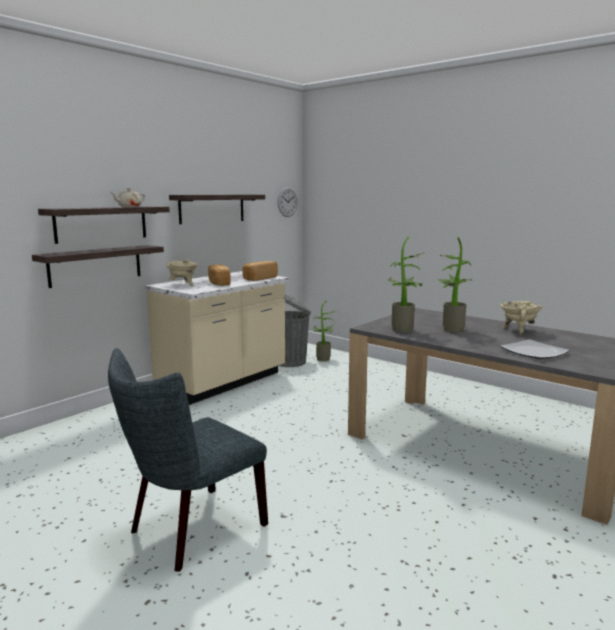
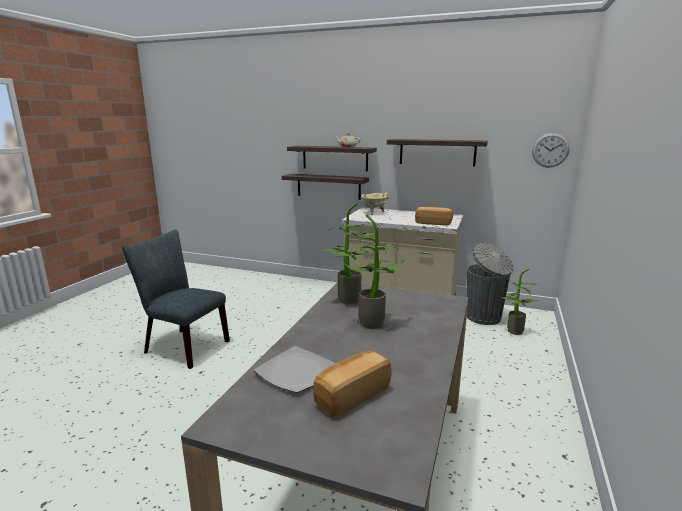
camera: 70 degrees right, 5 degrees up
bread [208,264,231,286] -> bread moved to [313,351,392,418]
beige cooking pot [500,301,543,335] -> none

